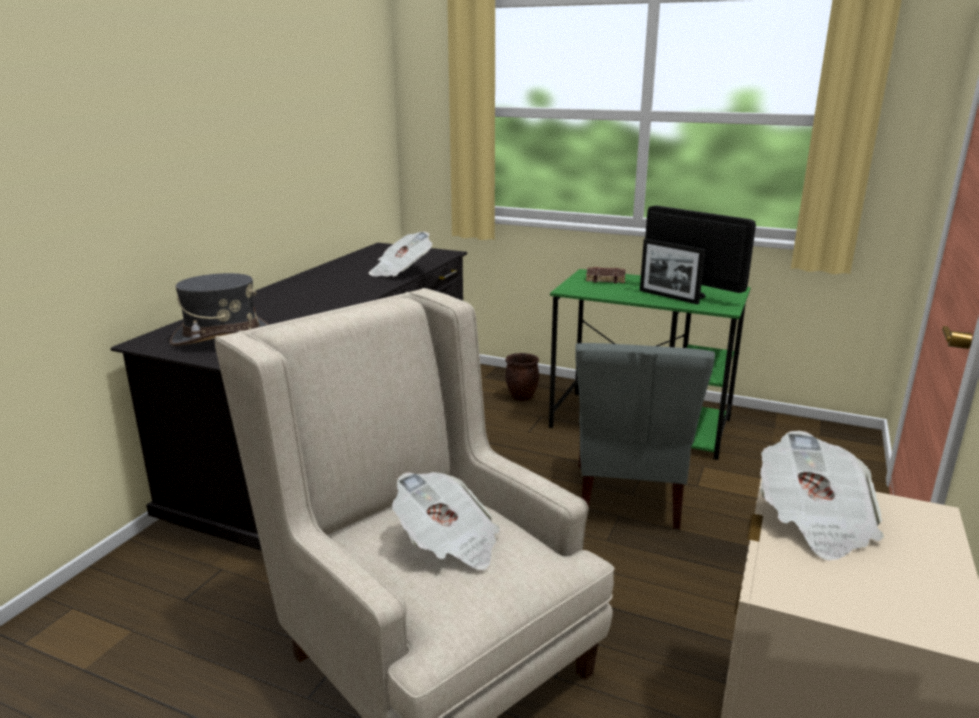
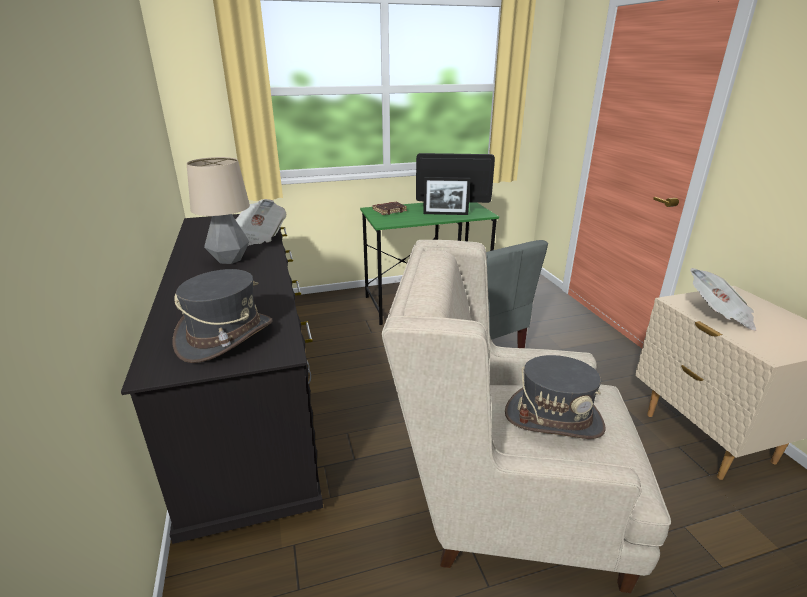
camera: 40 degrees left, 5 degrees up
newspaper [392,472,500,570] -> grey hat [505,355,606,439]
brown planter [505,353,539,401] -> none
none -> table lamp [187,157,250,264]

